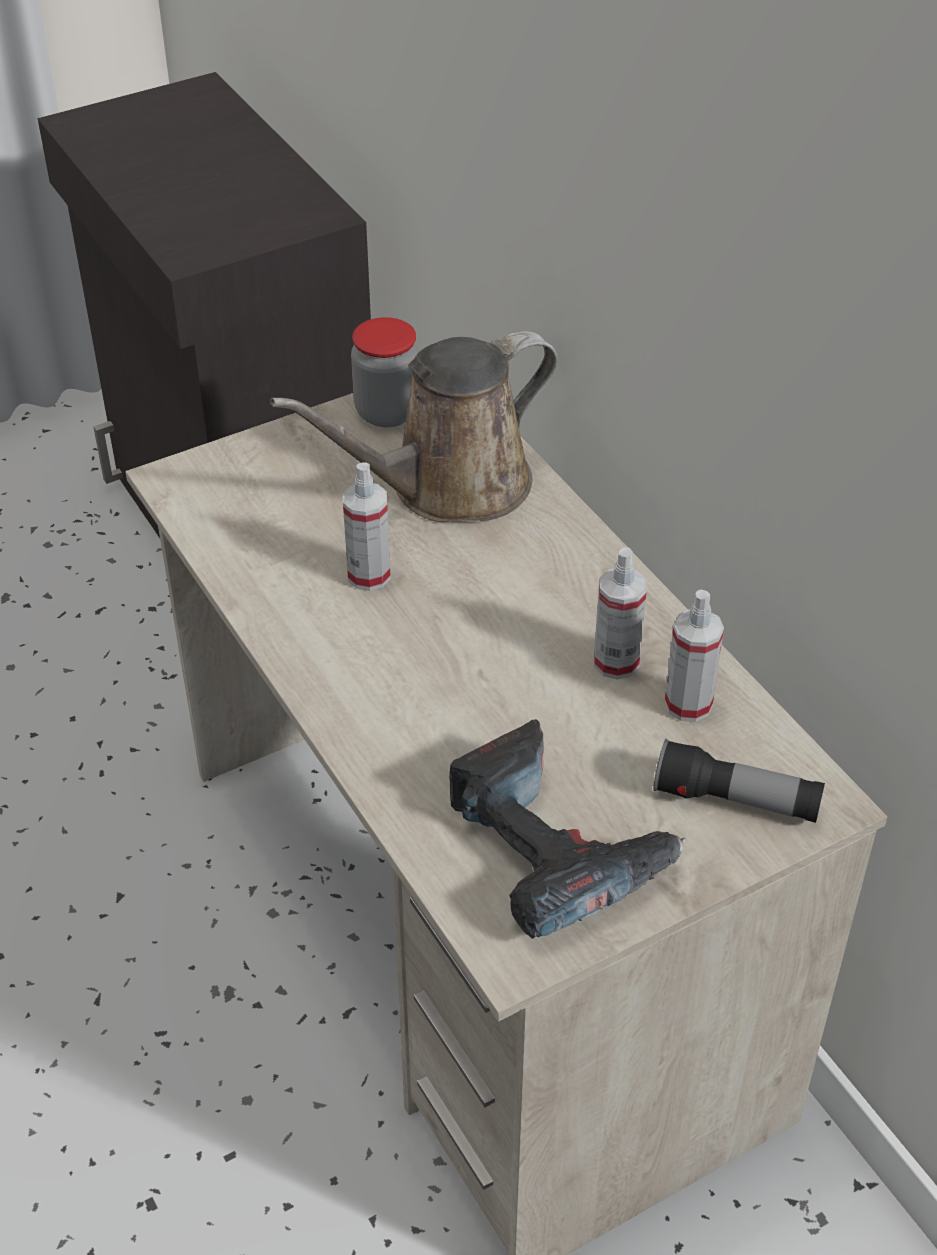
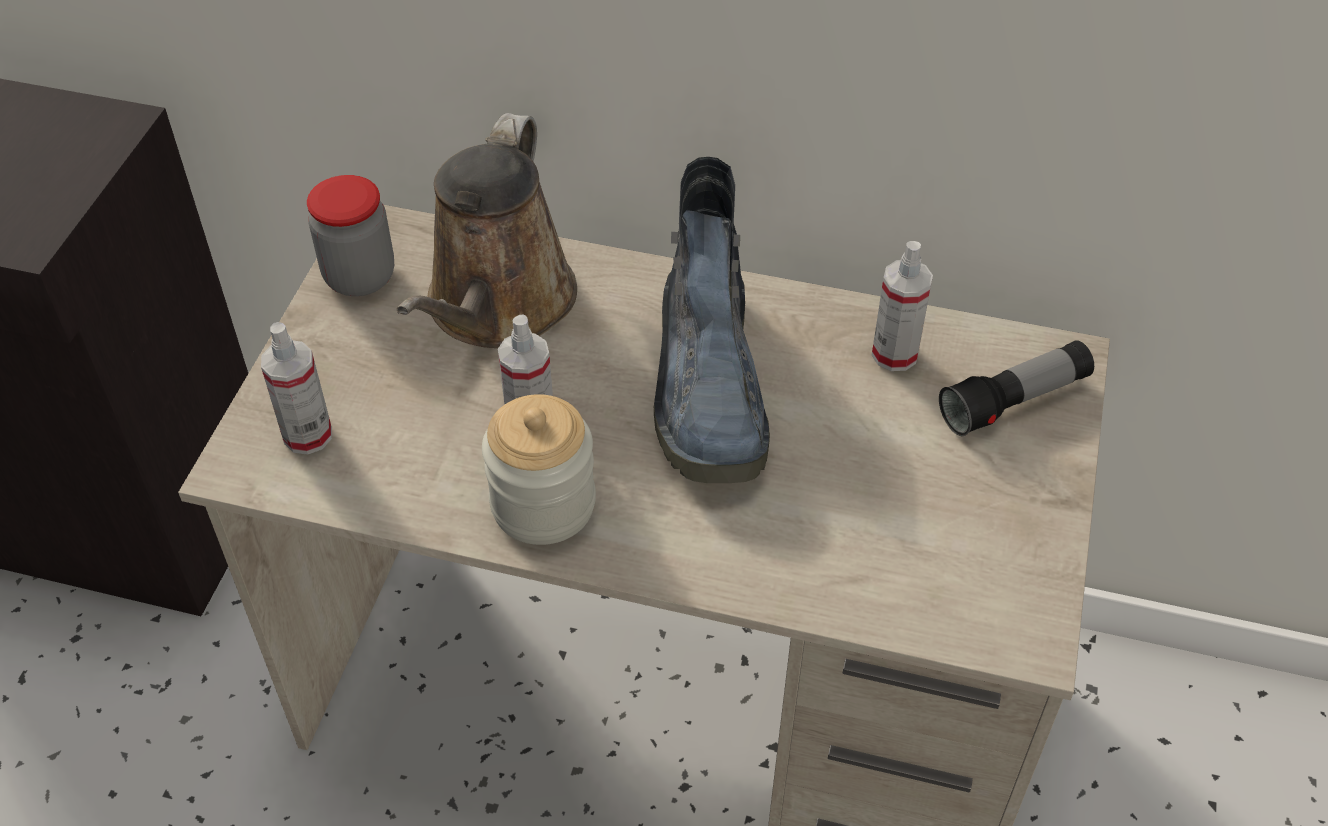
camera: 45 degrees left, 5 degrees up
power drill [449,719,686,939] -> none
spray bottle [594,547,647,679] -> spray bottle moved to [261,322,332,455]
none -> jar [482,394,596,545]
none -> boot [654,157,770,483]

